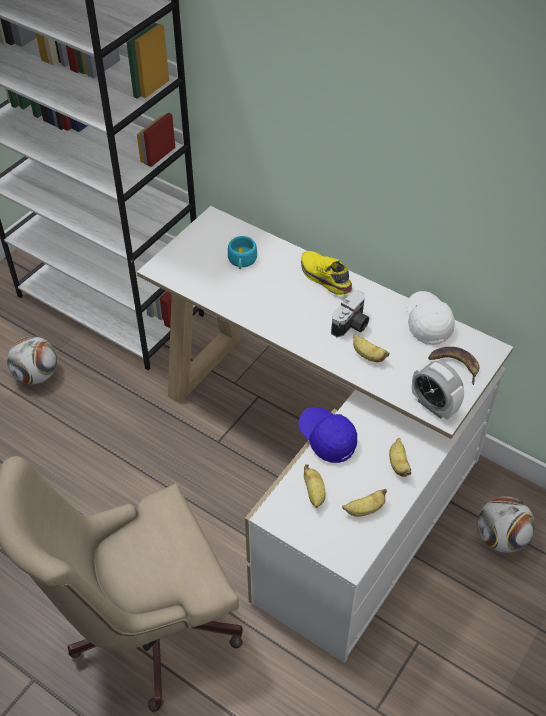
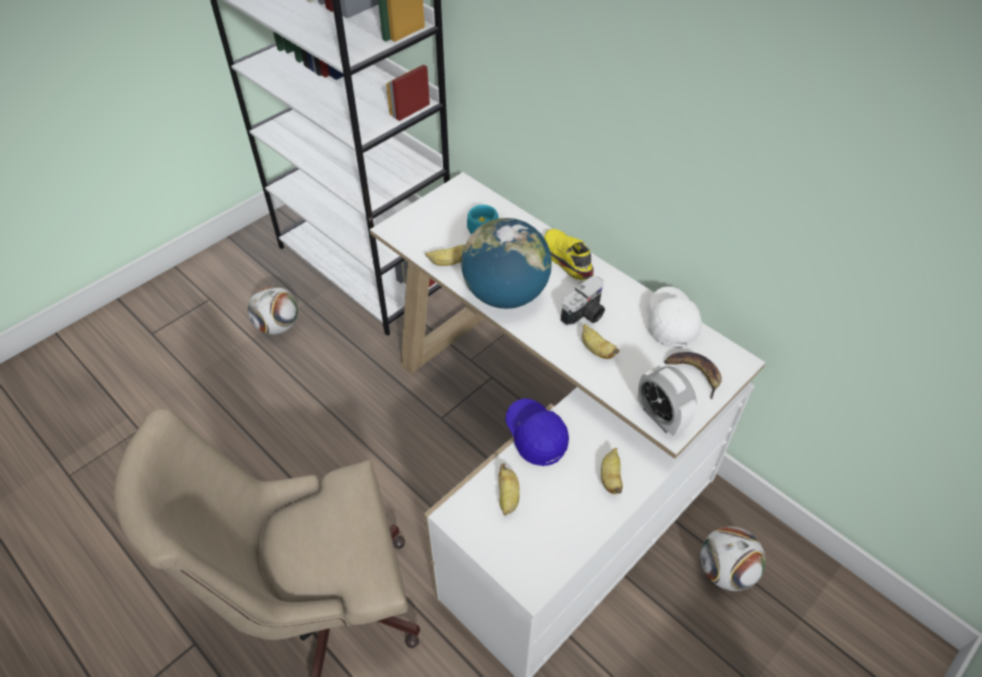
camera: 10 degrees right, 0 degrees up
banana [342,489,387,517] -> banana moved to [425,245,465,266]
none -> globe [461,218,552,309]

